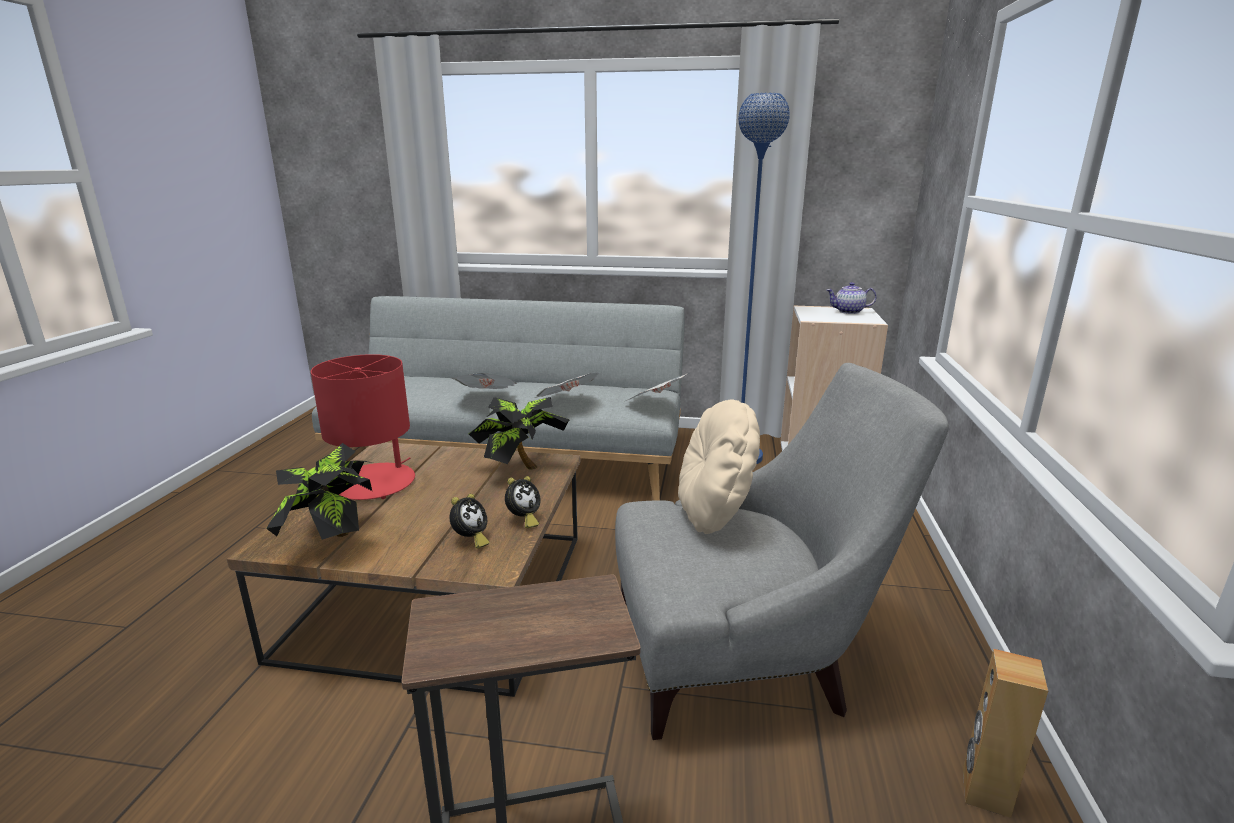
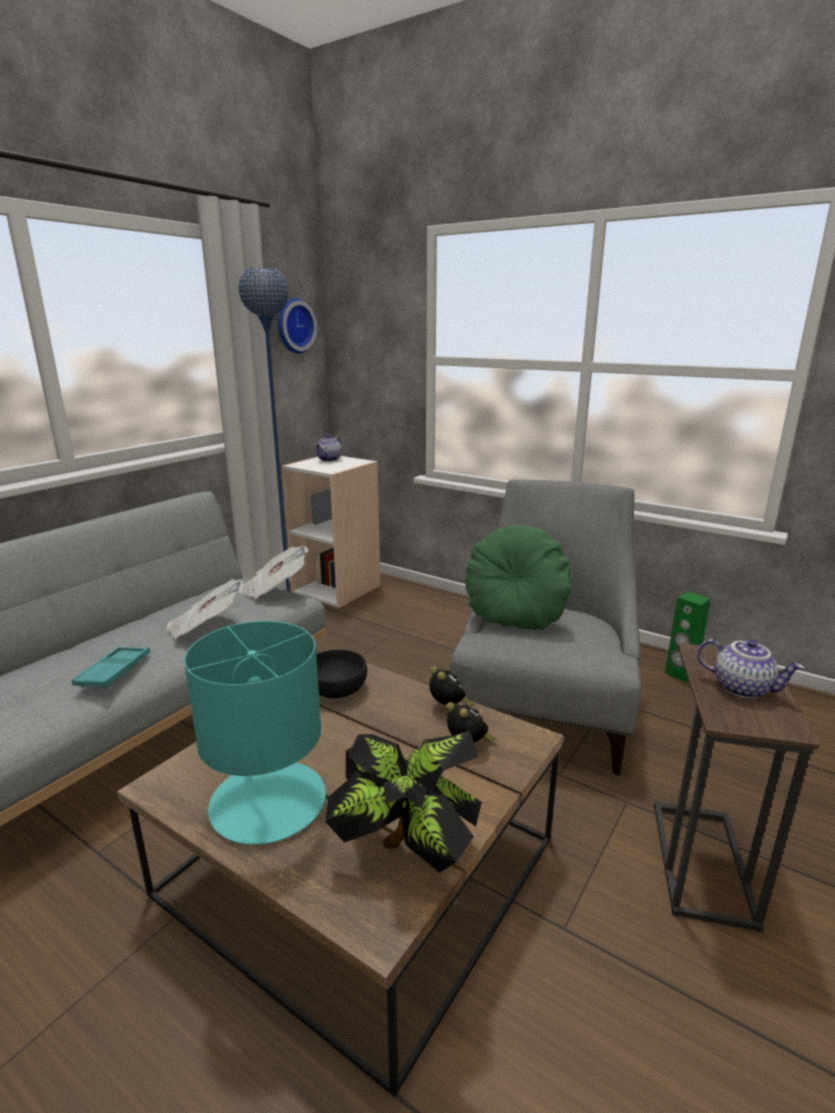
camera: 65 degrees left, 0 degrees up
red table lamp [311,354,415,500] -> turquoise table lamp [184,621,326,845]
newspaper [451,373,516,389] -> turquoise tray [72,646,150,689]
potted plant [468,397,570,470] -> black bowl [316,649,367,698]
beige pillow [678,399,760,534] -> green pillow [466,525,572,630]
brown speaker [963,649,1048,818] -> green speaker [665,591,711,683]
none -> wall clock [278,298,317,354]
none -> teapot [697,639,804,698]

